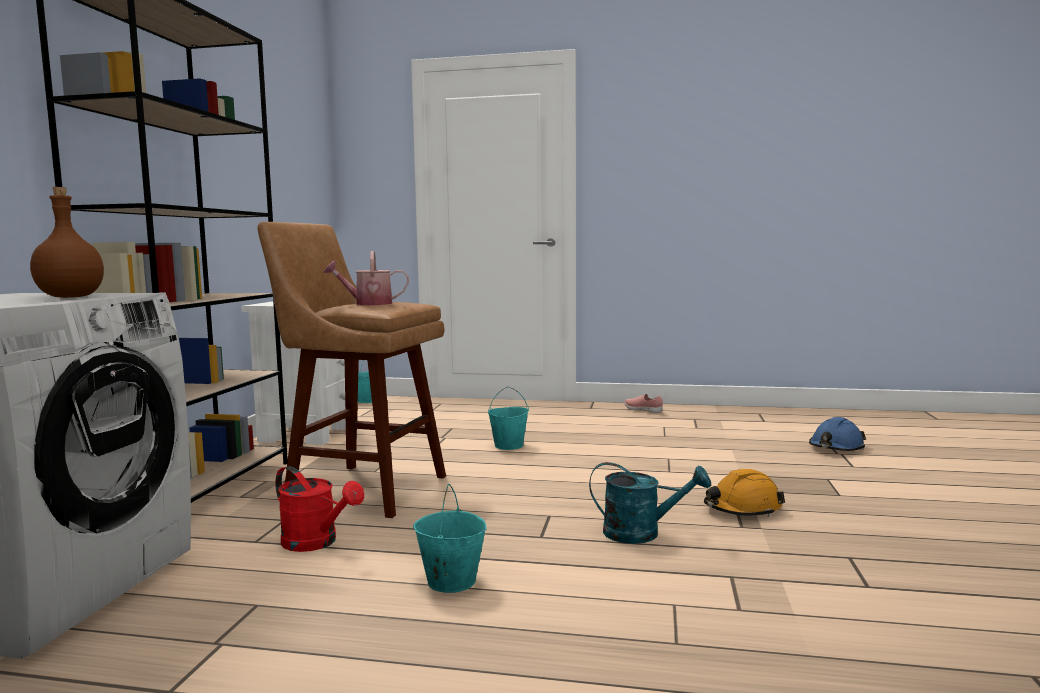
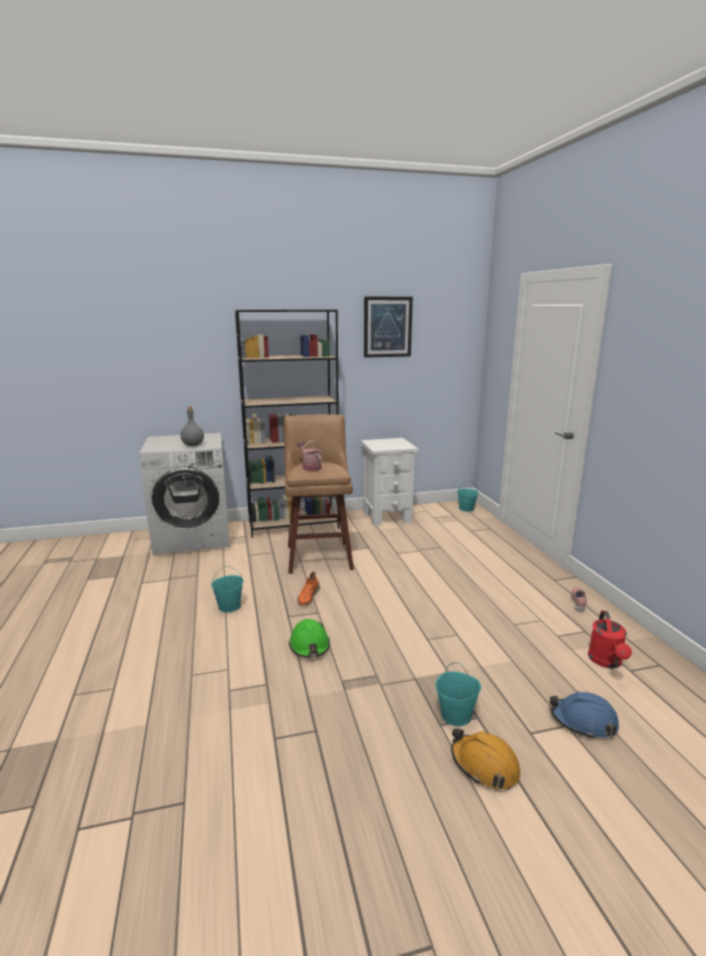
camera: 65 degrees right, 10 degrees up
brown bottle [30,187,104,298] -> grey bottle [180,407,204,446]
red watering can [275,466,364,552] -> red watering can moved to [588,611,632,669]
turquoise bucket [488,387,529,450] -> turquoise bucket moved to [435,662,481,726]
turquoise watering can [589,462,711,544] -> green hard hat [289,619,330,658]
orange hard hat [704,469,785,517] -> orange hard hat moved to [451,728,520,789]
none -> orange shoe [297,572,320,605]
none -> picture [364,297,413,358]

